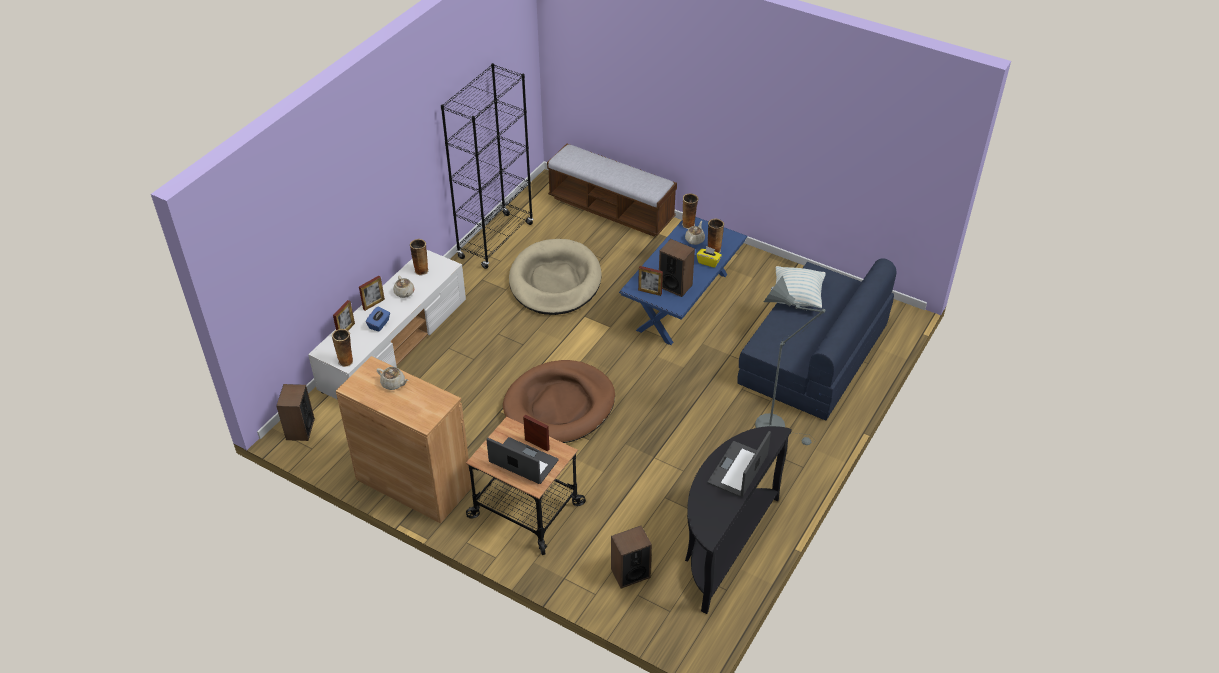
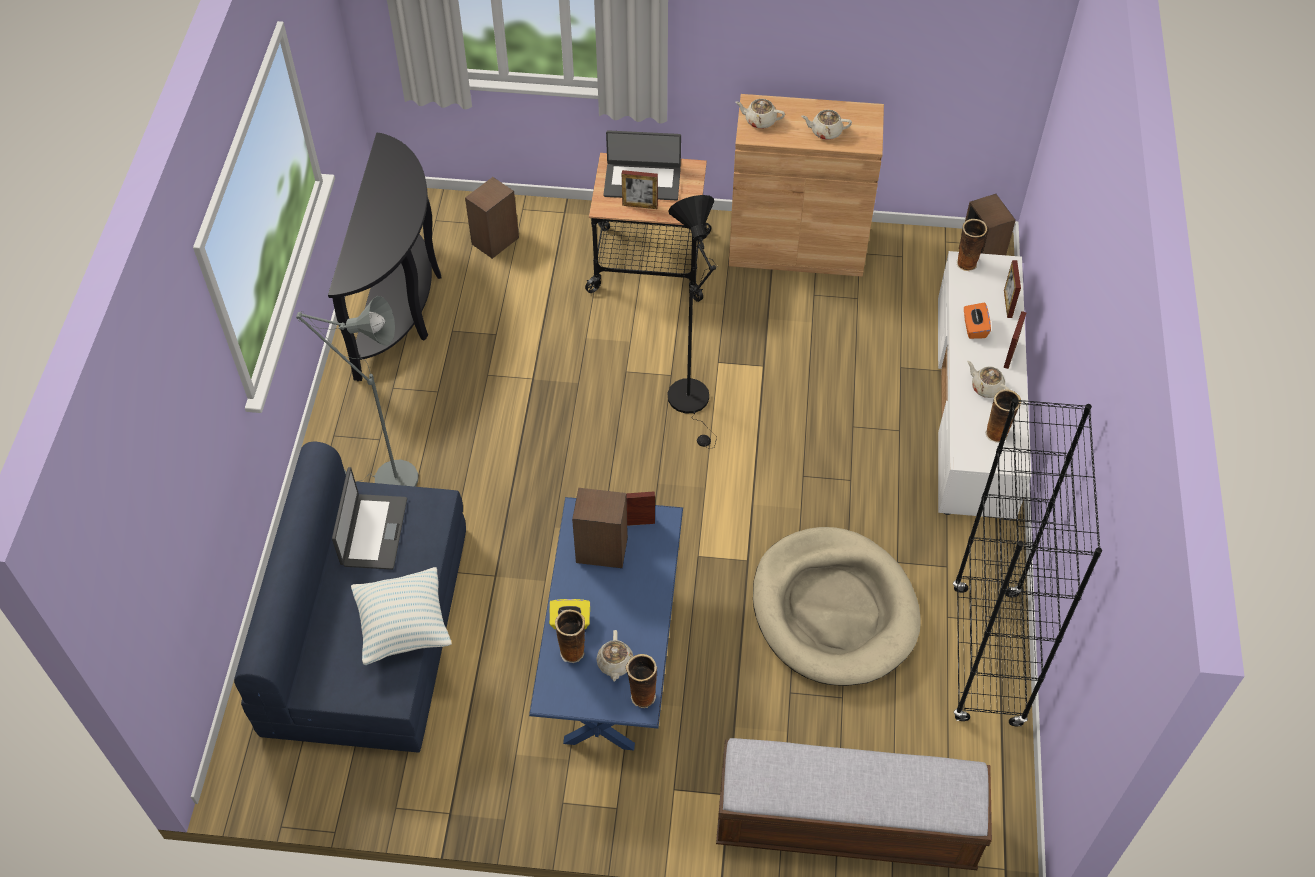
camera: 155 degrees right, 10 degrees up
blue tissue box [366,306,390,332] -> orange tissue box [964,302,991,339]
brown dog bed [503,360,615,443] -> black floor lamp [668,195,717,449]
laptop [708,431,771,497] -> laptop moved to [332,467,407,570]
none -> beige teapot [736,99,785,129]

